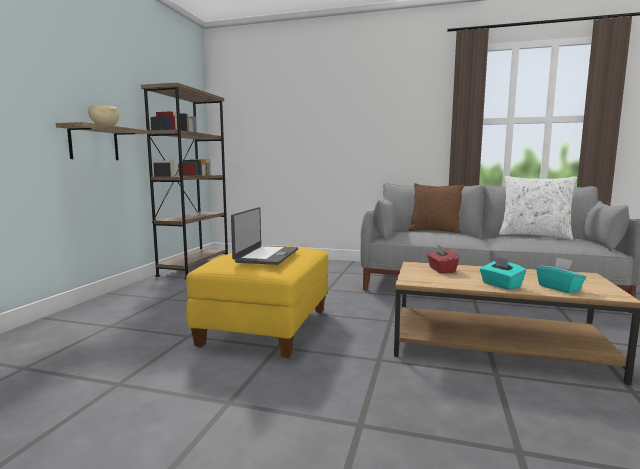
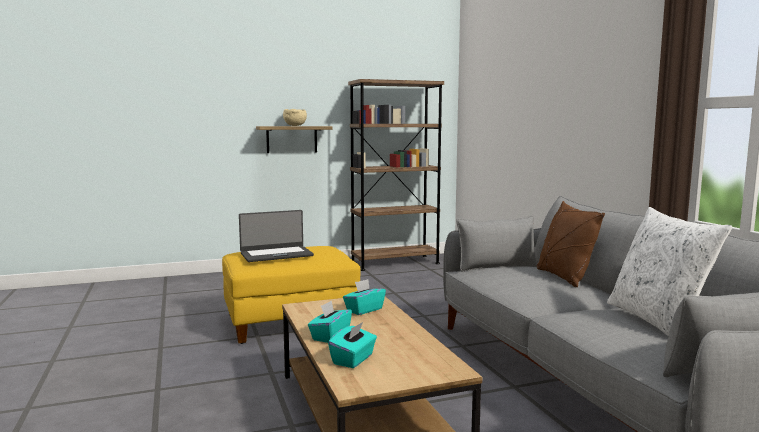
camera: 55 degrees right, 0 degrees up
red tissue box [427,244,459,273] -> turquoise tissue box [343,279,386,315]

